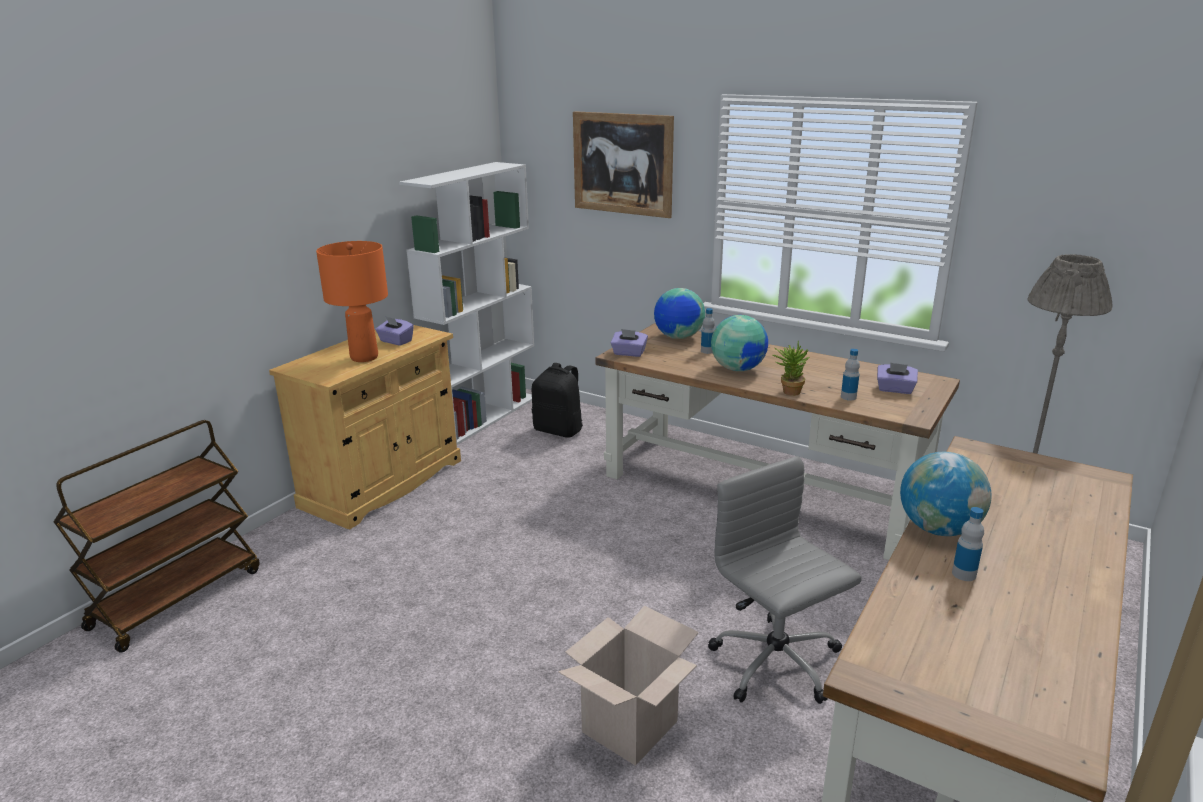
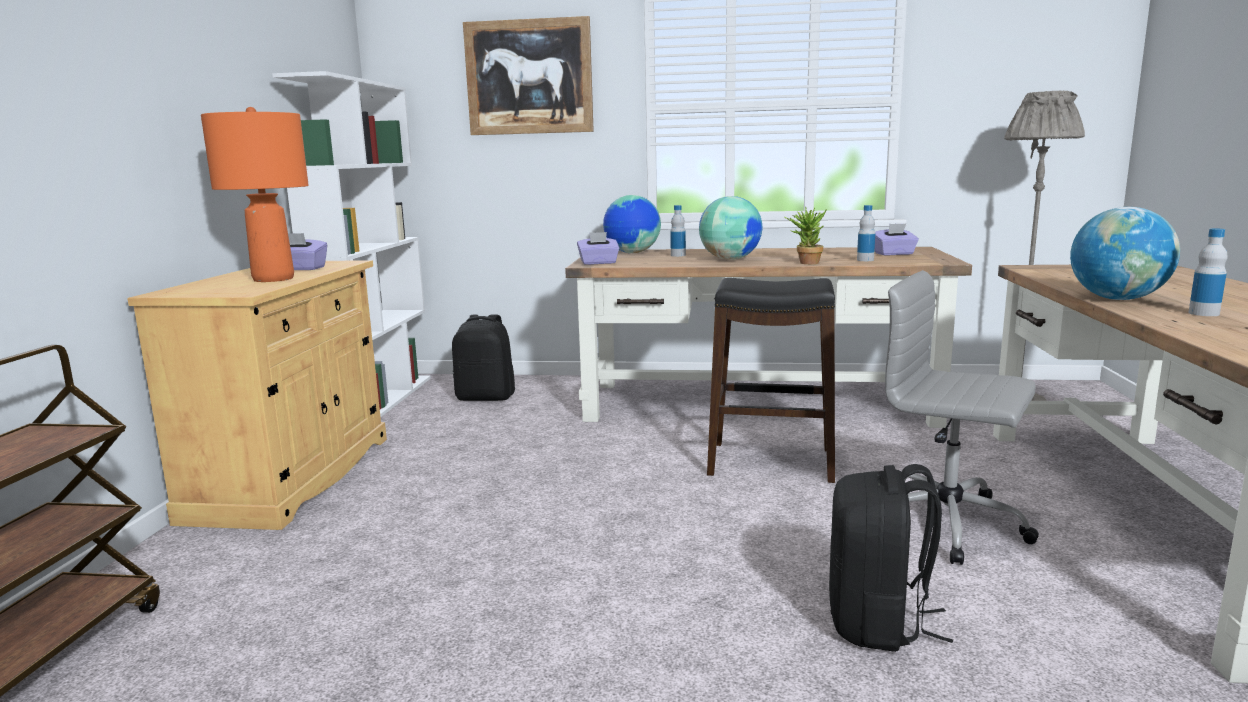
camera: 25 degrees left, 10 degrees down
cardboard box [558,606,699,766] -> black backpack [829,464,953,652]
none -> black stool [707,277,835,483]

